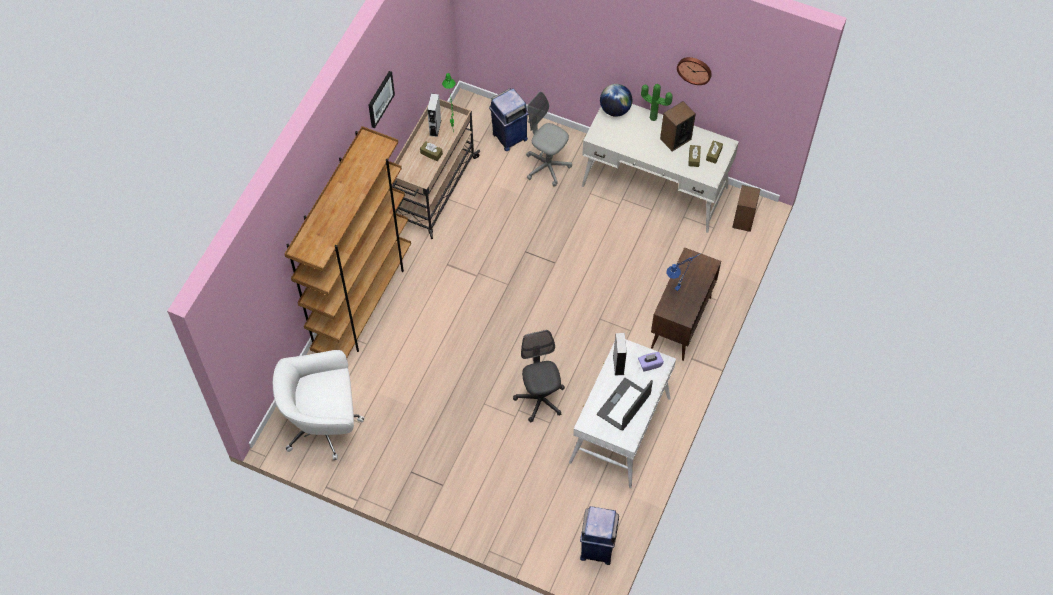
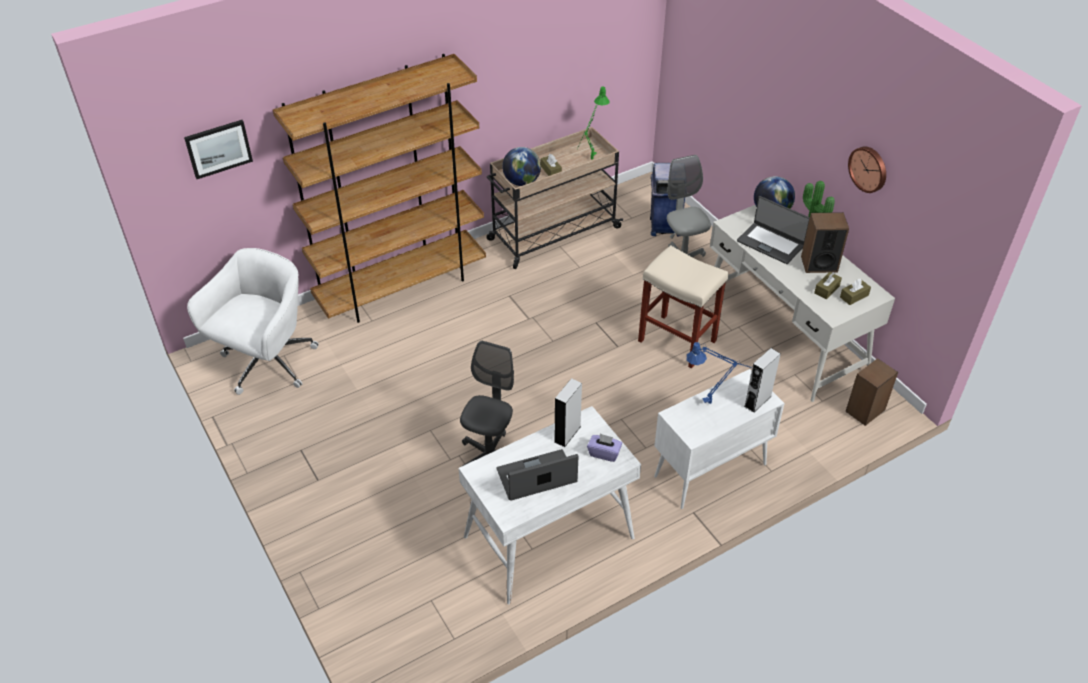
camera: 35 degrees right, 15 degrees down
white office chair [273,350,365,460] -> white office chair turned 90 degrees clockwise [187,248,319,395]
picture [368,71,395,128] -> picture moved to [184,120,253,179]
grey speaker [427,93,441,137] -> grey speaker moved to [744,348,781,413]
blue trash can [580,506,619,565] -> none
brown cabinet [651,247,721,361] -> white cabinet [654,369,785,509]
none -> globe [502,147,541,186]
none -> beige stool [638,245,728,368]
none -> laptop [737,196,810,264]

